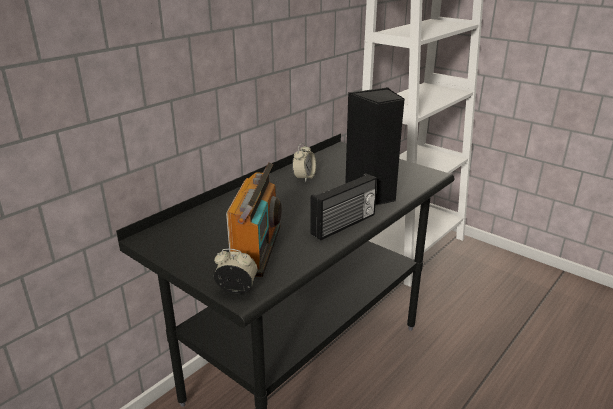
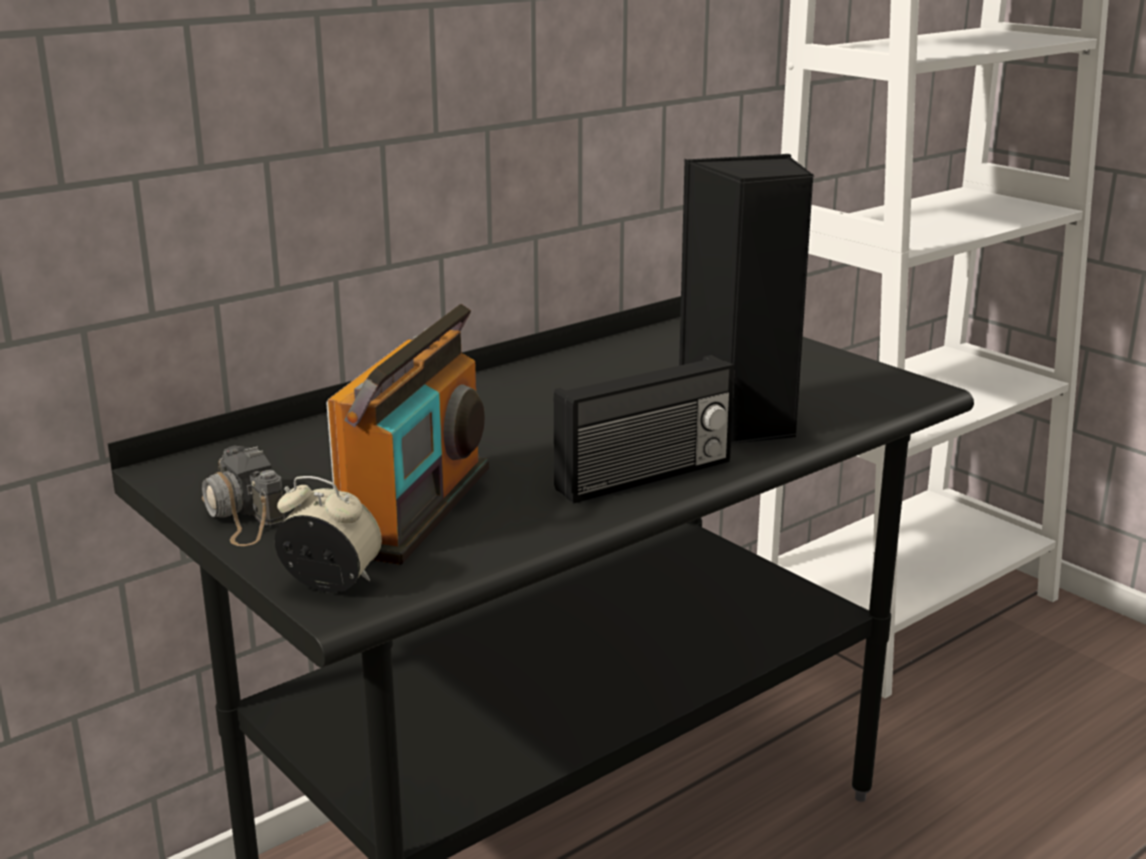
camera: 10 degrees right, 5 degrees down
alarm clock [292,143,316,182] -> none
none -> camera [202,445,286,546]

